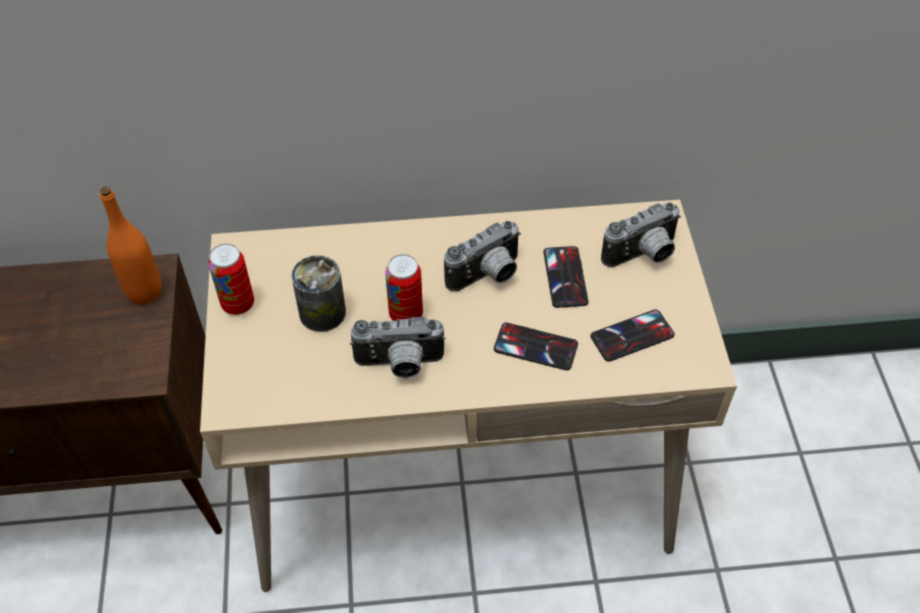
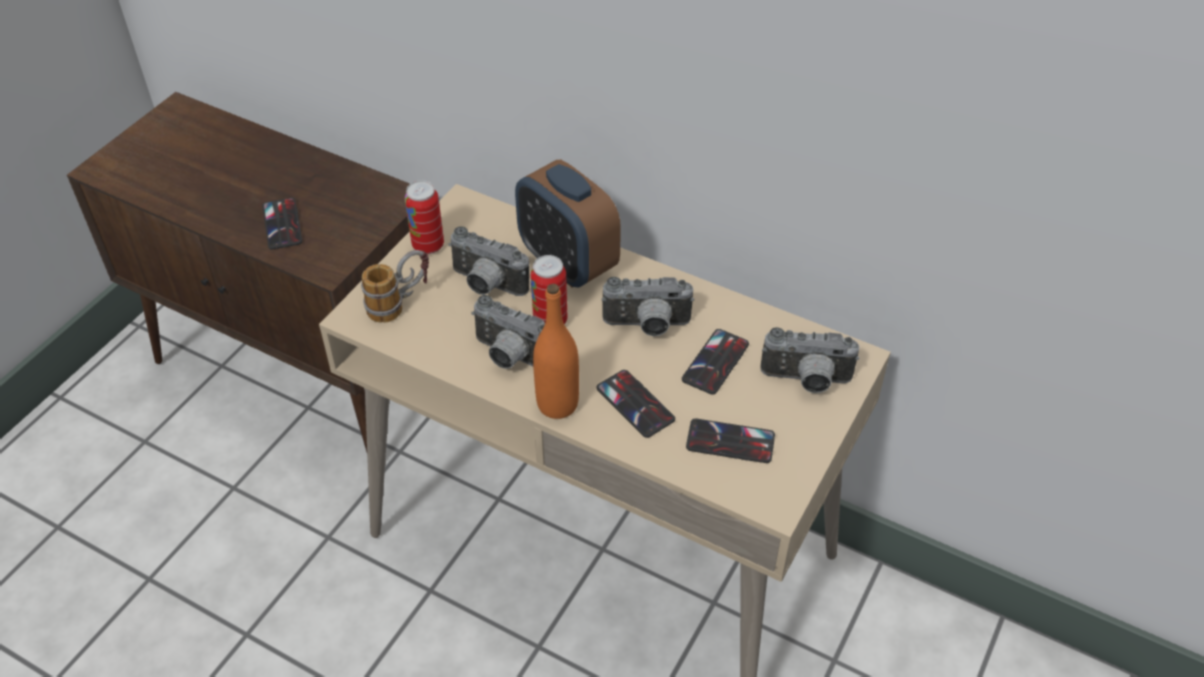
camera: 35 degrees right, 5 degrees down
orange bottle [100,186,162,305] -> orange bottle moved to [533,284,579,419]
can [291,255,346,332] -> camera [448,226,529,296]
none -> phone [262,198,302,250]
none -> mug [361,250,429,323]
none -> alarm clock [515,160,621,288]

